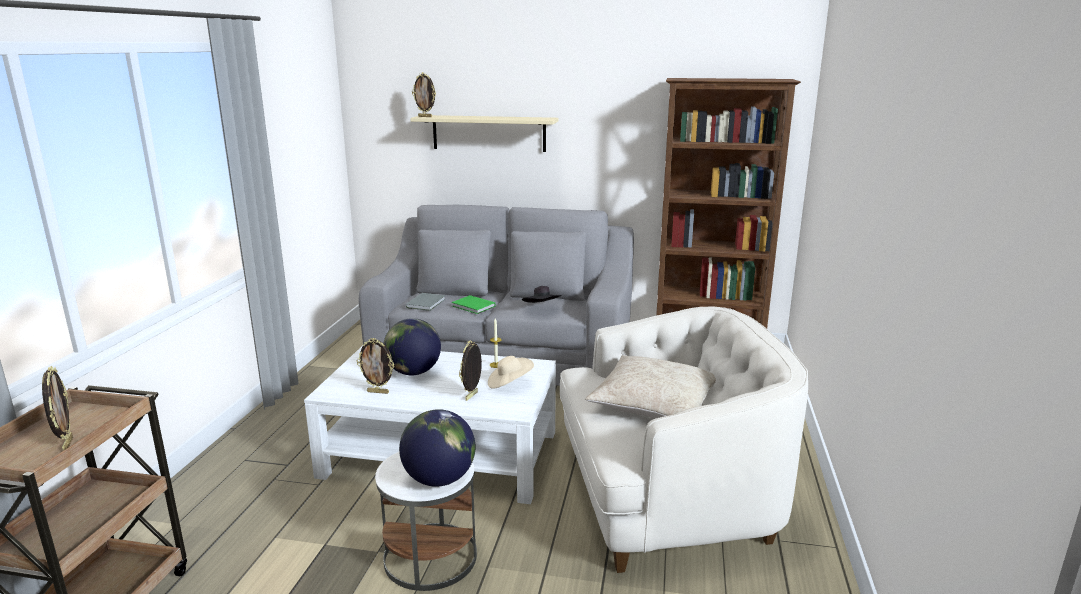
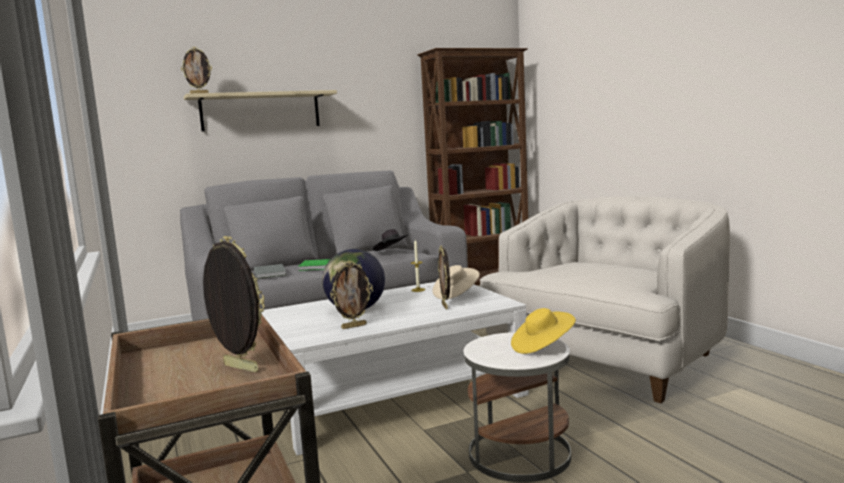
camera: 35 degrees left, 10 degrees down
globe [399,409,475,487] -> yellow hat [511,308,576,354]
beige pillow [585,355,716,419] -> none

